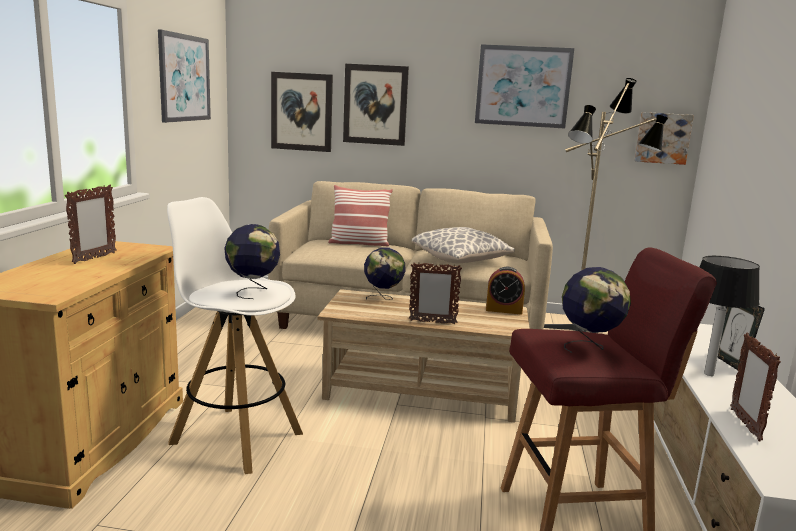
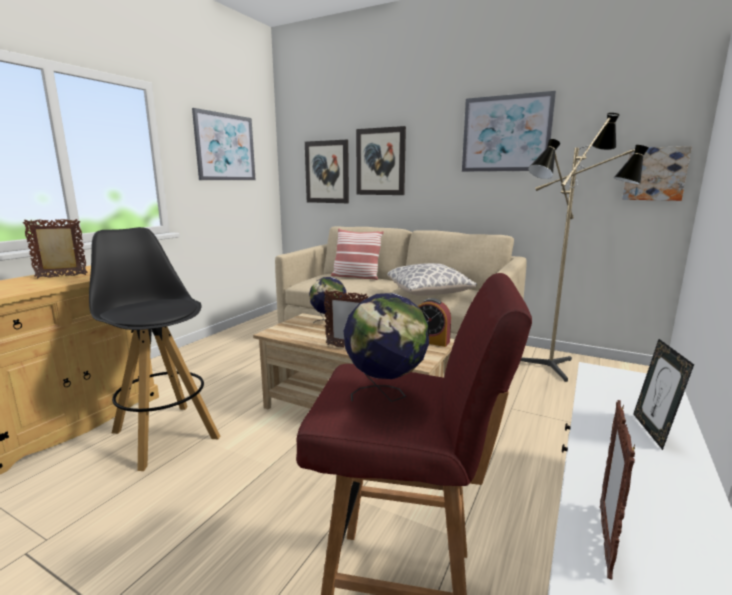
camera: 20 degrees right, 0 degrees up
picture frame [65,185,117,264] -> picture frame turned 150 degrees counterclockwise [23,219,88,278]
white stool [167,197,303,474] -> black stool [89,227,220,471]
globe [224,224,280,299] -> none
table lamp [699,256,760,376] -> none

